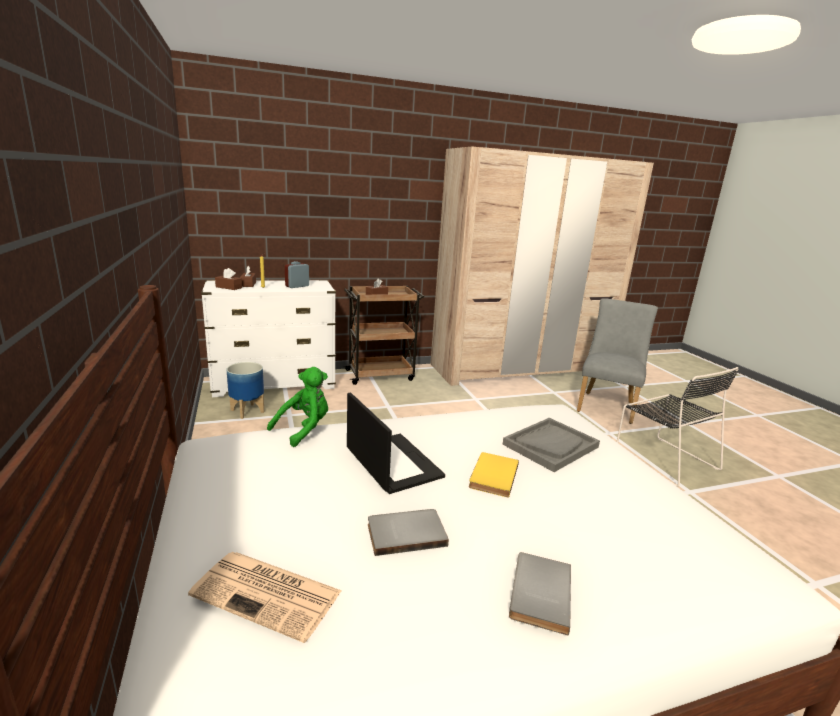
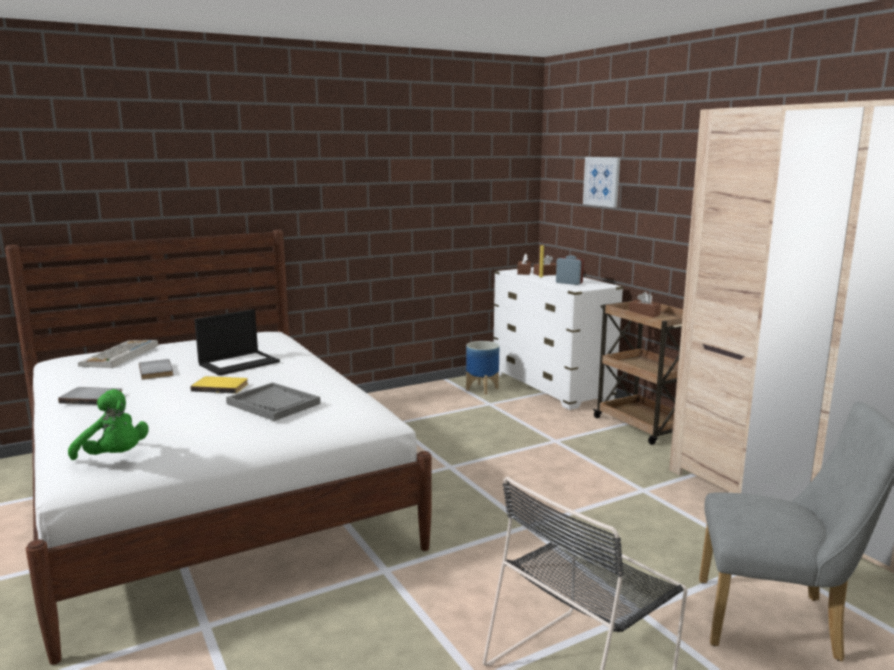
camera: 80 degrees right, 5 degrees down
newspaper [188,552,342,643] -> keyboard [78,340,159,368]
green plush toy [267,367,328,447] -> green plush toy moved to [68,389,149,460]
none -> picture [583,157,620,208]

